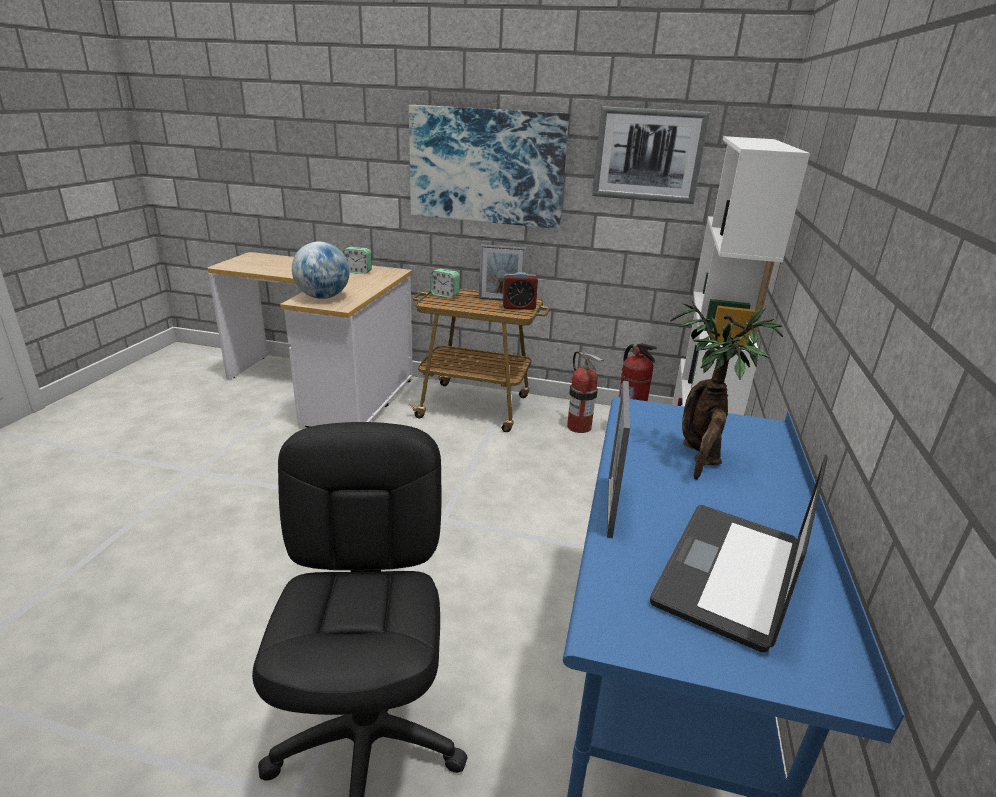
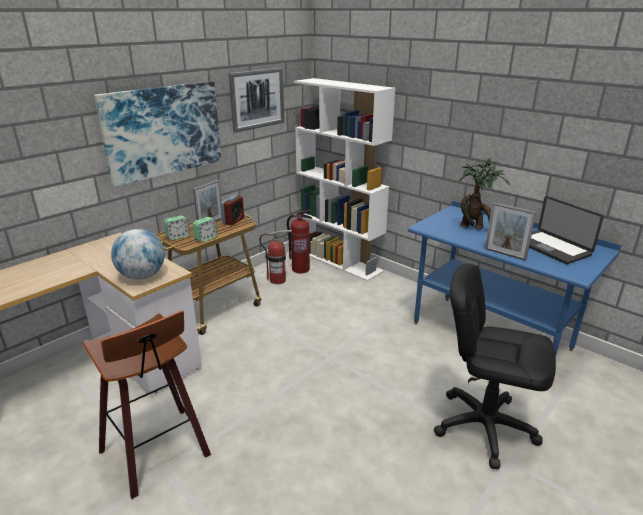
camera: 60 degrees left, 0 degrees up
alarm clock [342,247,372,274] -> alarm clock moved to [193,217,218,242]
none -> stool [83,310,211,499]

